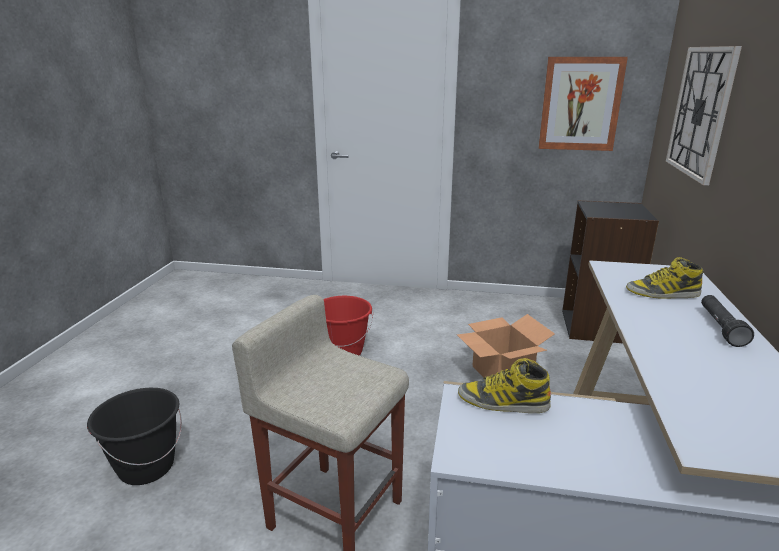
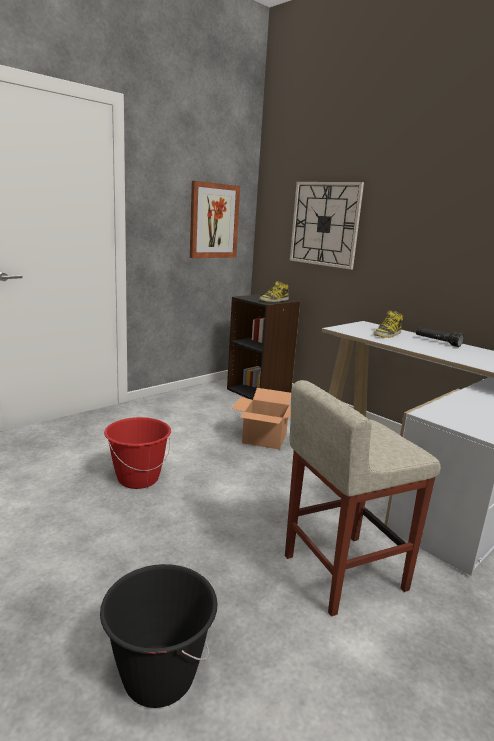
camera: 55 degrees left, 5 degrees down
boot [458,358,551,413] -> boot moved to [259,281,289,302]

